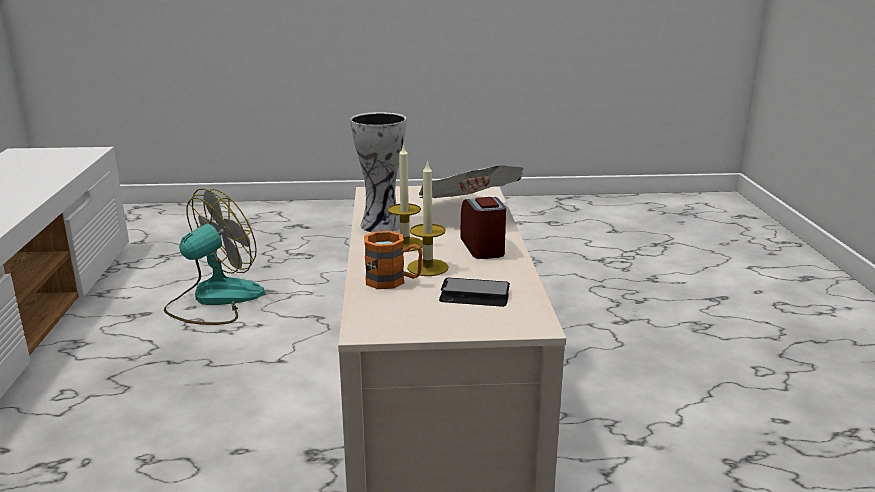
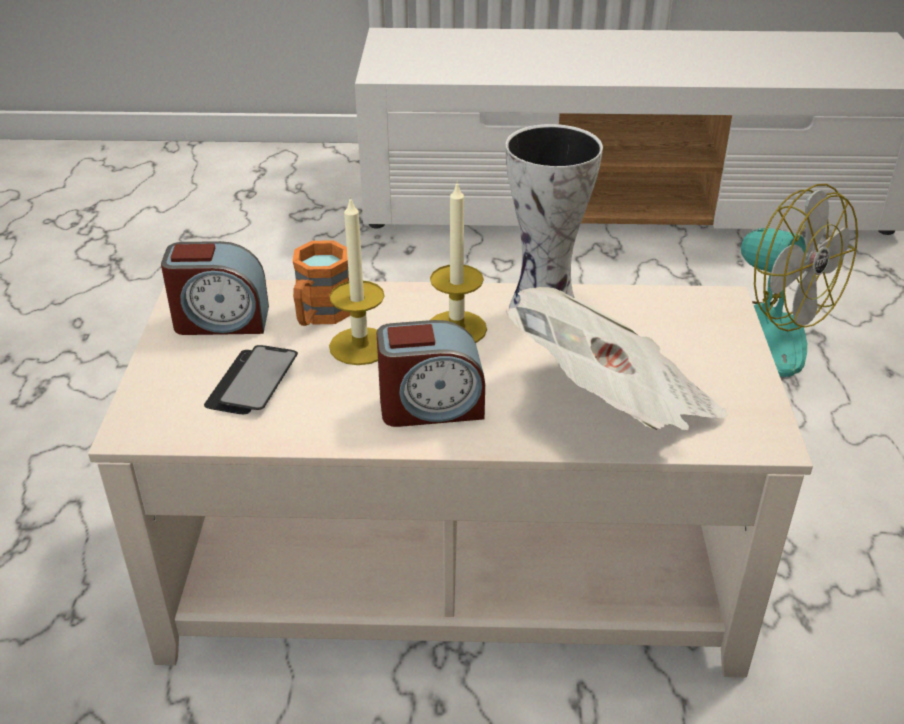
camera: 95 degrees right, 15 degrees up
none -> alarm clock [161,241,269,335]

